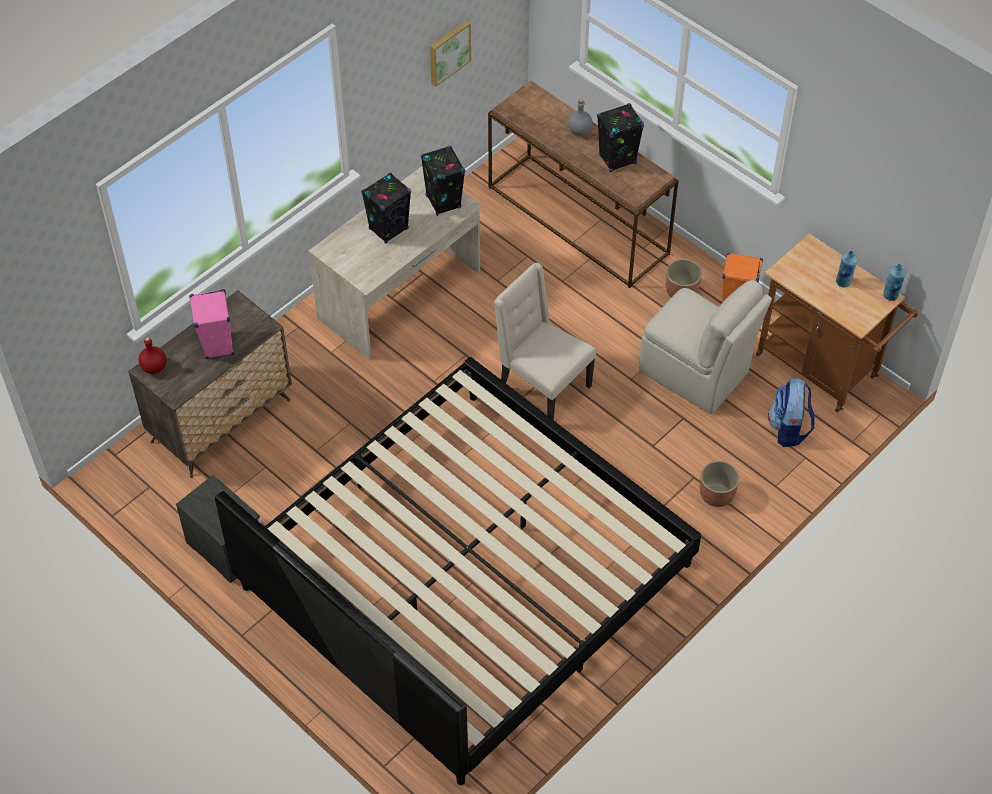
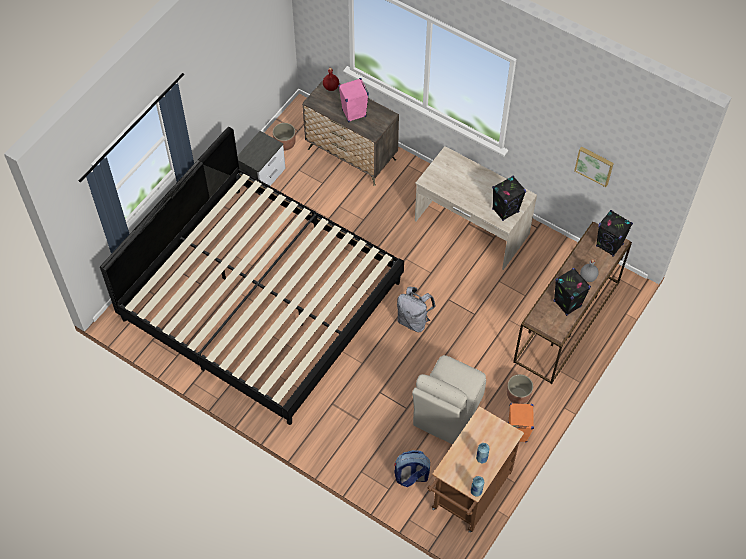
camera: 80 degrees right, 5 degrees up
black speaker [361,172,411,243] -> black speaker moved to [596,210,633,257]
beige chair [494,263,596,420] -> grey backpack [397,286,436,332]
planter [700,461,740,507] -> planter moved to [273,123,296,150]

